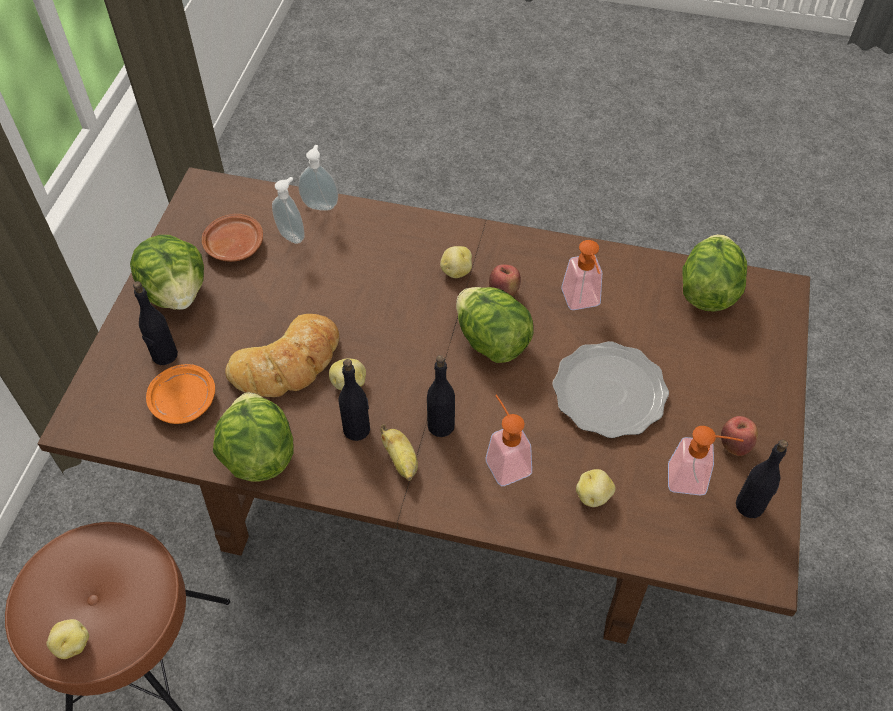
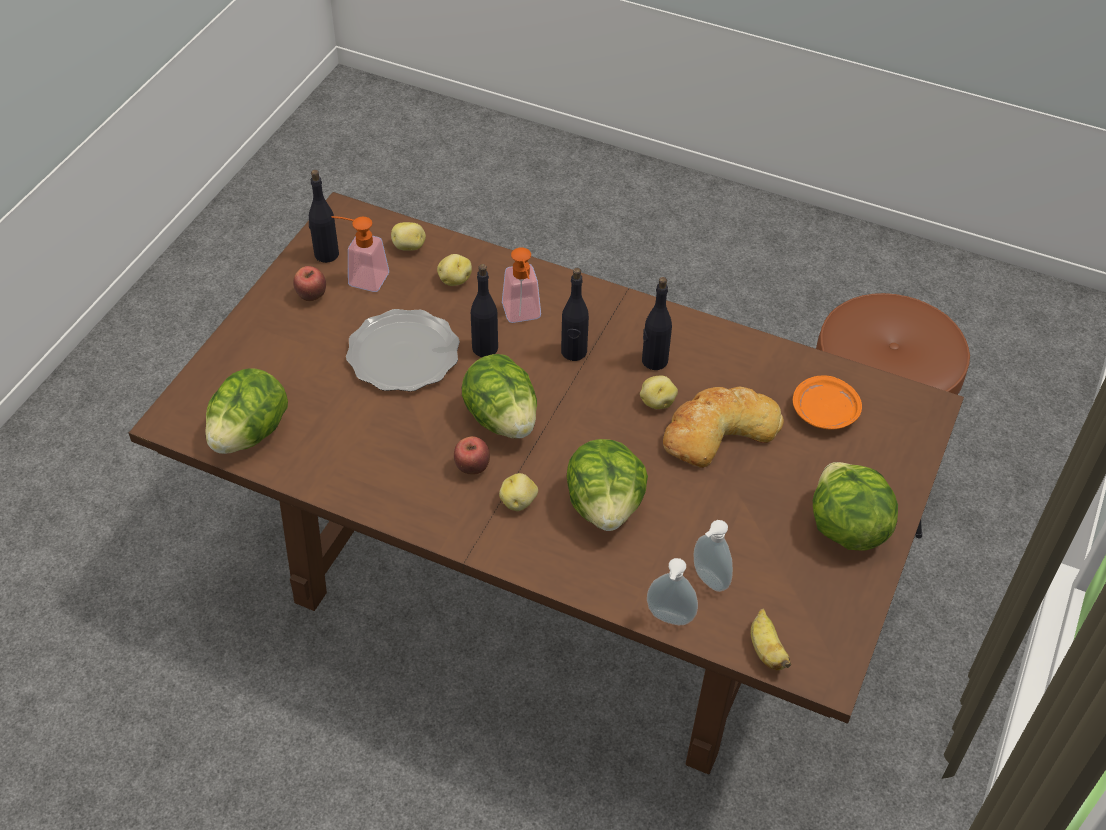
camera: 170 degrees left, 5 degrees down
potato [46,619,89,659] -> potato moved to [391,222,426,251]
black bottle [133,281,178,365] -> black bottle moved to [471,264,498,357]
brown plate [202,214,263,262] -> none
lettuce [213,393,293,482] -> lettuce moved to [567,439,648,531]
banana [380,424,418,481] -> banana moved to [751,608,791,670]
soap dispenser [561,240,602,310] -> none

